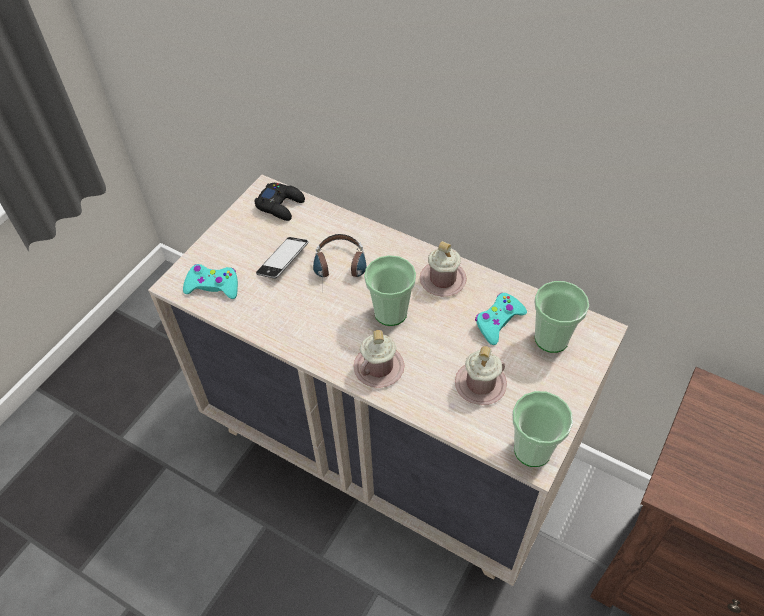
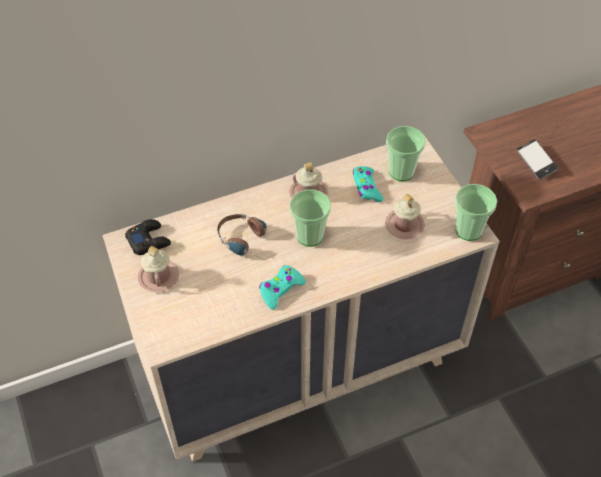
camera: 55 degrees left, 0 degrees up
turquoise game controller [183,264,238,299] -> turquoise game controller moved to [259,265,306,310]
phone [256,237,308,279] -> phone moved to [517,139,558,180]
pink mug [353,330,404,388] -> pink mug moved to [138,246,179,292]

